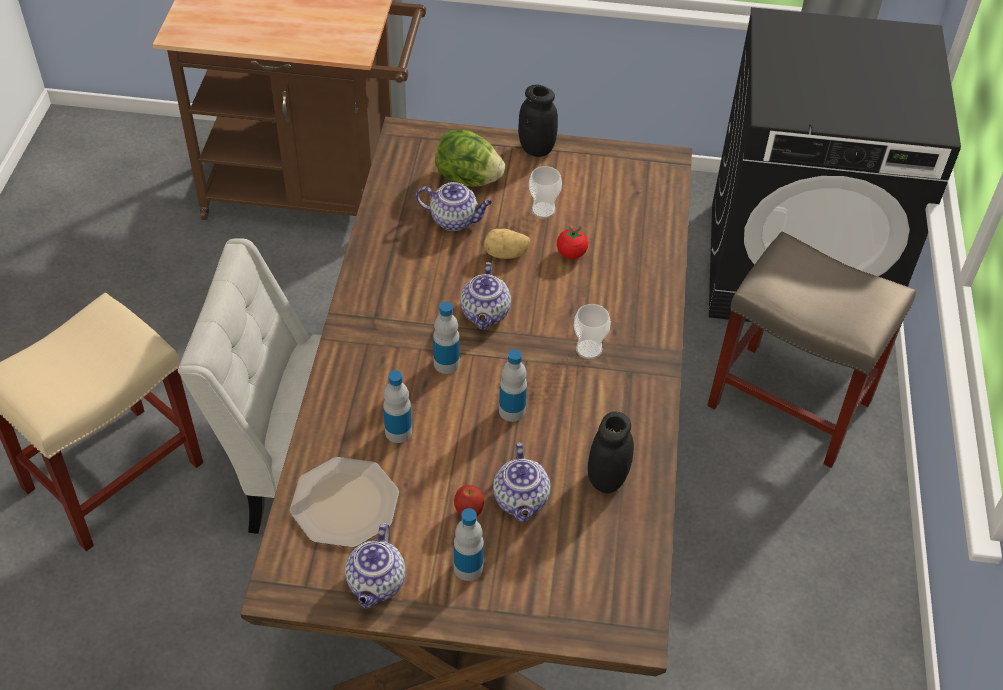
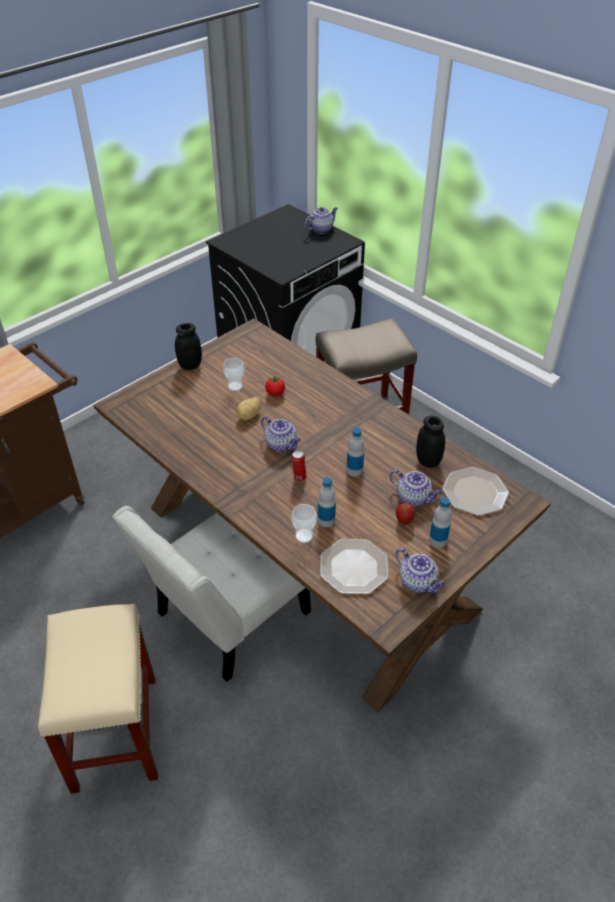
camera: 50 degrees left, 5 degrees down
teapot [416,182,492,231] -> teapot moved to [305,207,338,234]
bottle [433,302,460,374] -> can [292,450,307,481]
lettuce [435,130,505,187] -> none
cup [574,304,611,359] -> cup moved to [291,504,317,543]
none -> plate [442,467,509,516]

